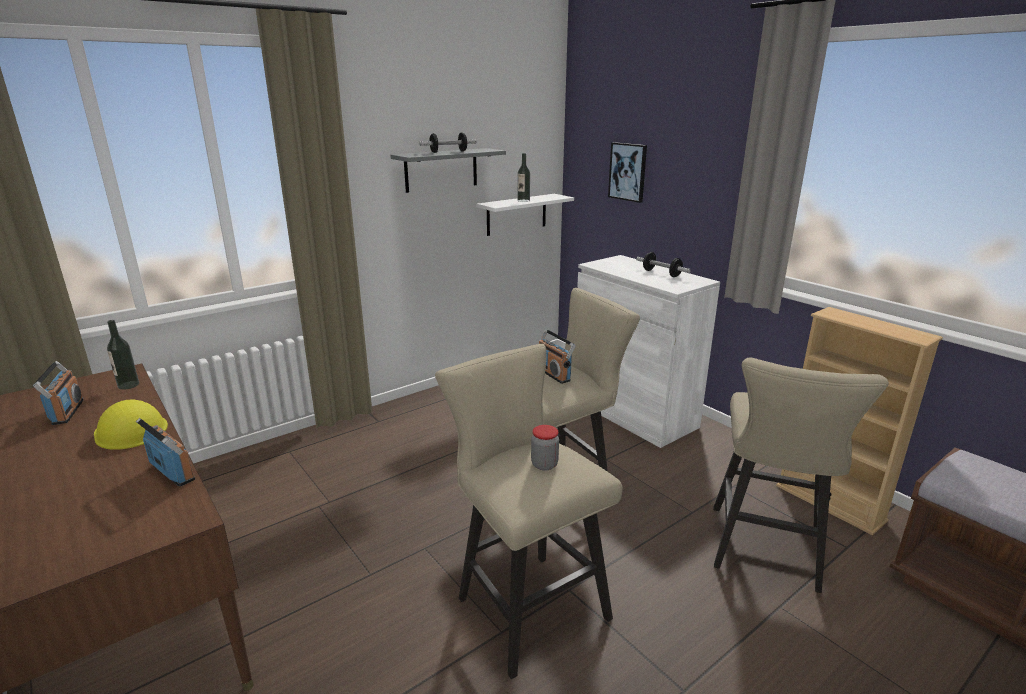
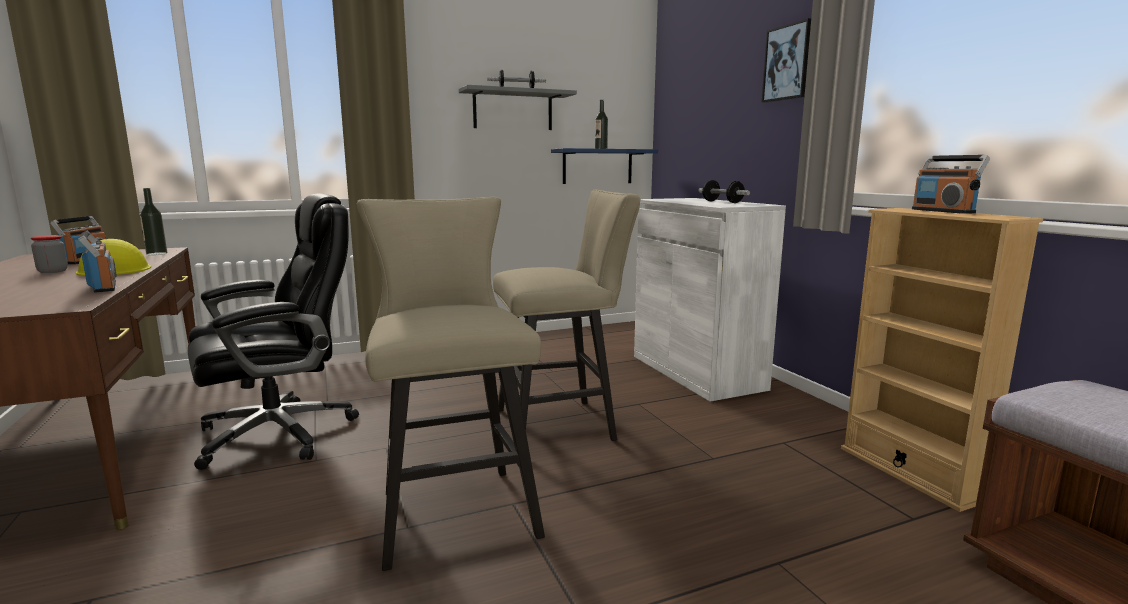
camera: 15 degrees right, 10 degrees down
white shelf [476,194,574,236] -> blue shelf [551,148,658,184]
jar [531,425,559,471] -> jar moved to [31,235,68,273]
radio [539,329,576,384] -> radio moved to [912,155,990,214]
picture [608,142,647,203] -> picture moved to [762,18,811,103]
beige stool [714,357,889,593] -> none
none -> black office chair [188,194,359,470]

